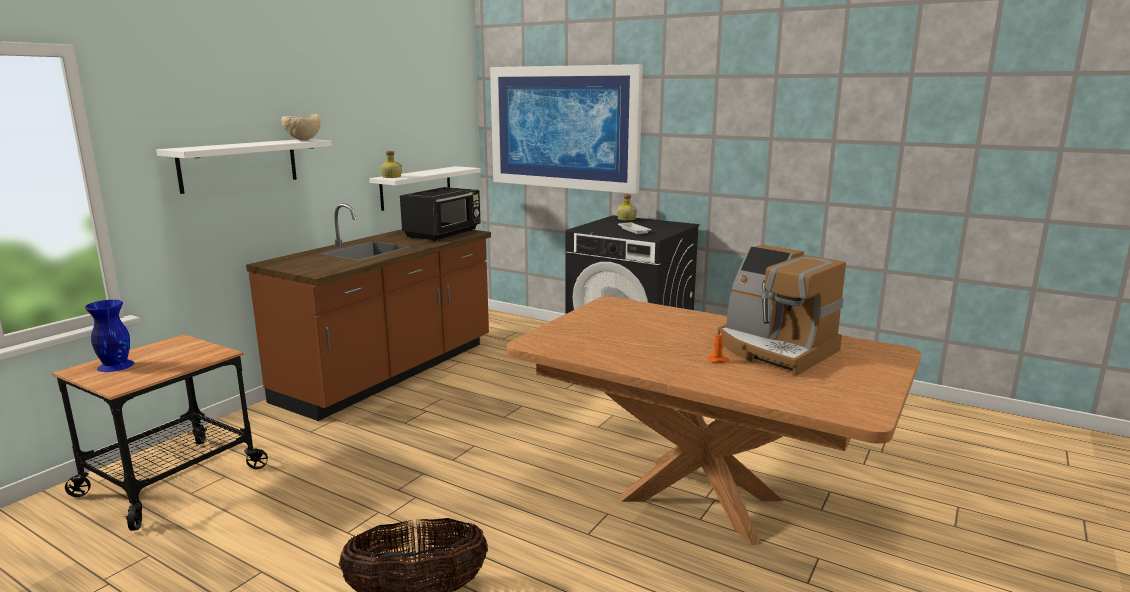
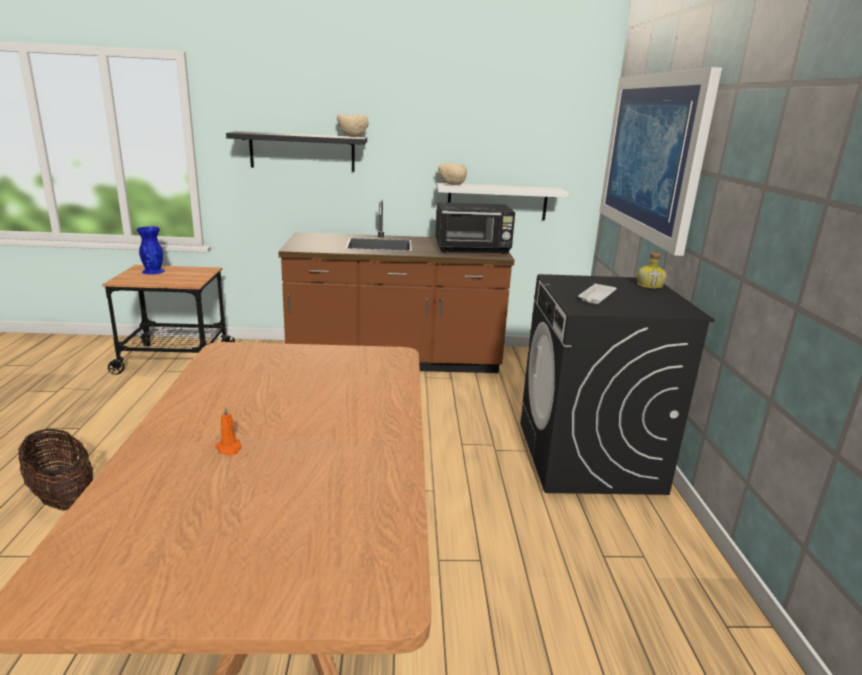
camera: 55 degrees right, 5 degrees up
white shelf [156,139,332,194] -> black shelf [226,131,367,172]
bottle [380,151,402,178] -> beige bowl [438,163,467,185]
coffee machine [717,245,846,376] -> none

